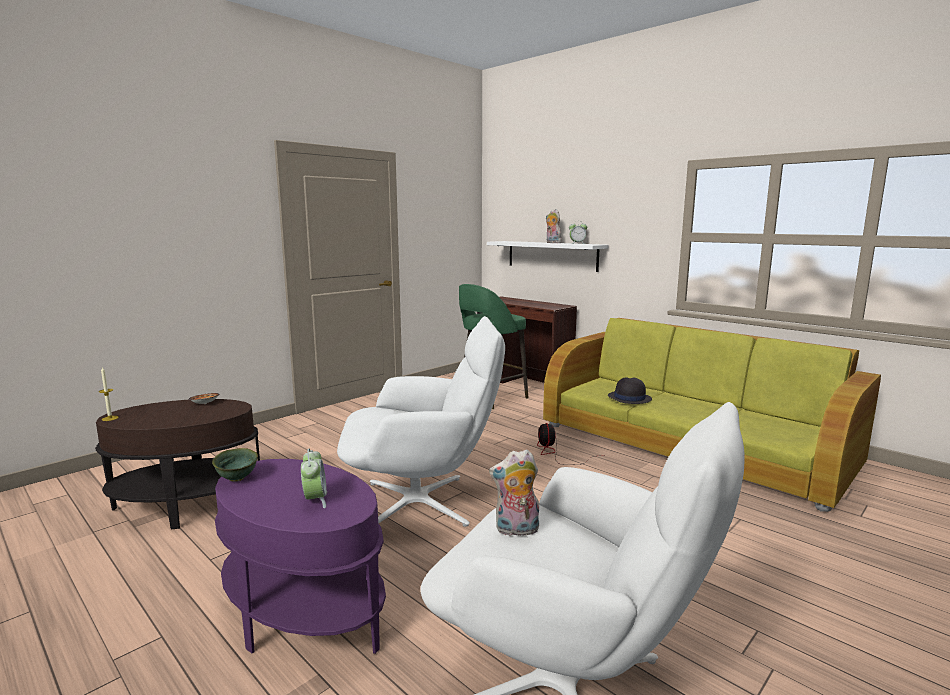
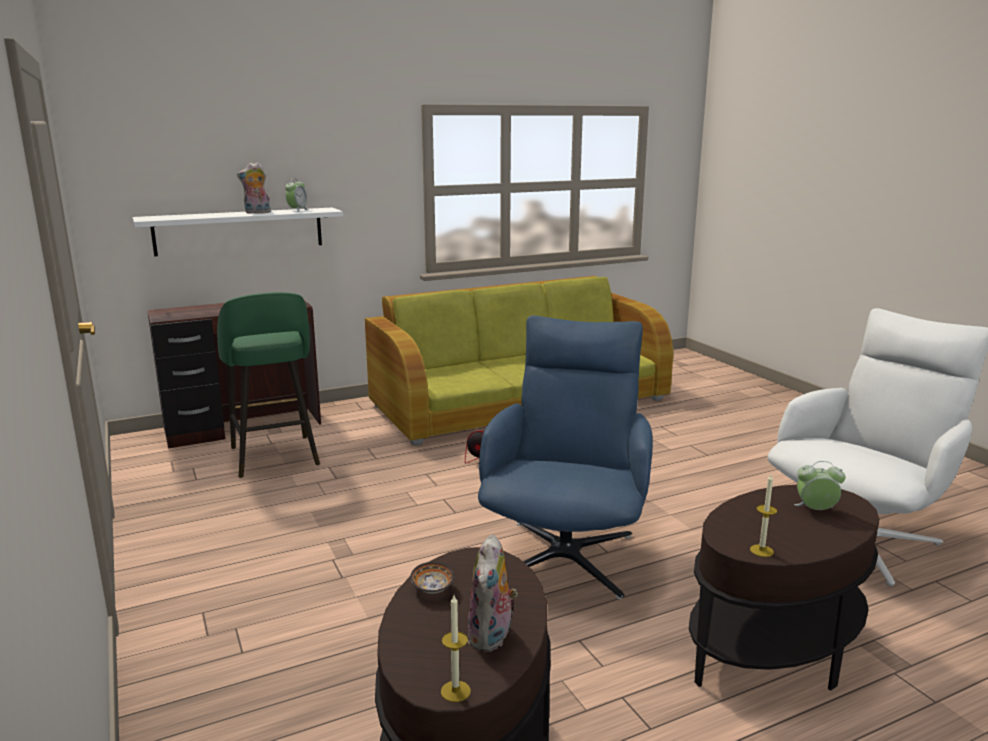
camera: 70 degrees left, 5 degrees up
green bowl [212,448,258,482] -> candle [750,474,777,557]
purple side table [215,459,386,654] -> brown side table [689,485,880,691]
white armchair [337,316,505,527] -> blue armchair [478,316,653,599]
plush toy [489,449,539,536] -> plush toy moved to [468,534,518,652]
black hat [608,378,652,404] -> none

